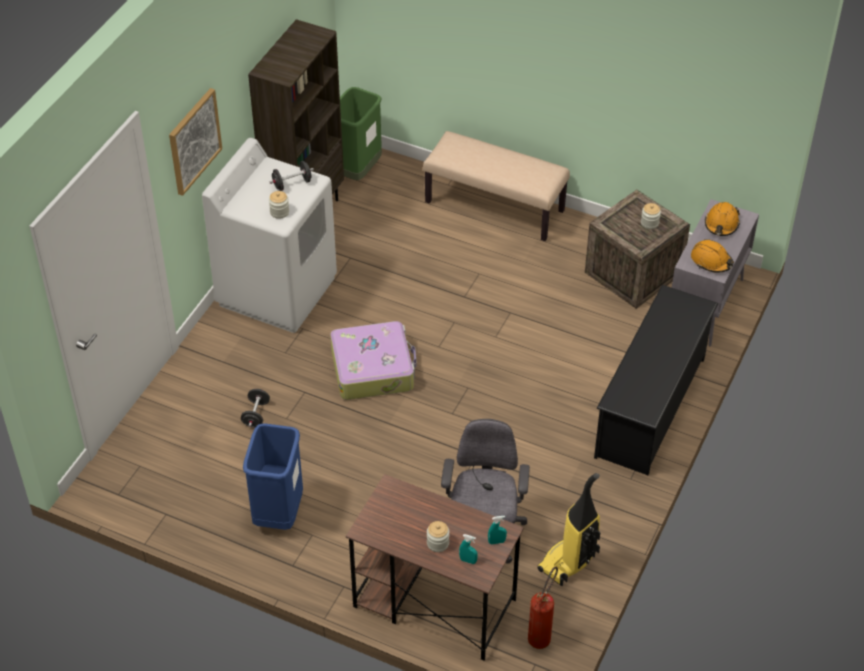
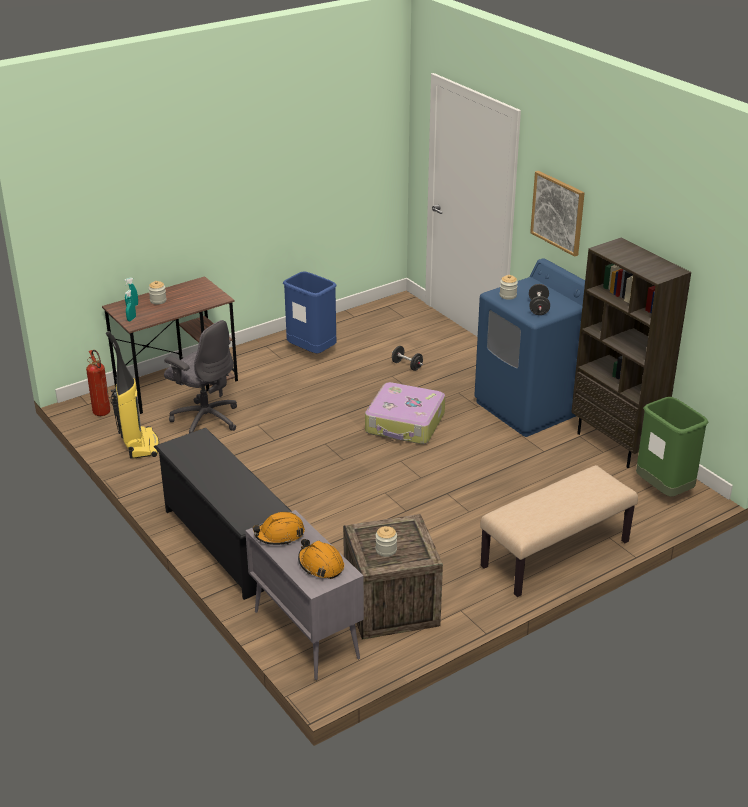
camera: 120 degrees right, 15 degrees down
white washing machine [202,138,337,333] -> blue washing machine [474,258,585,437]

